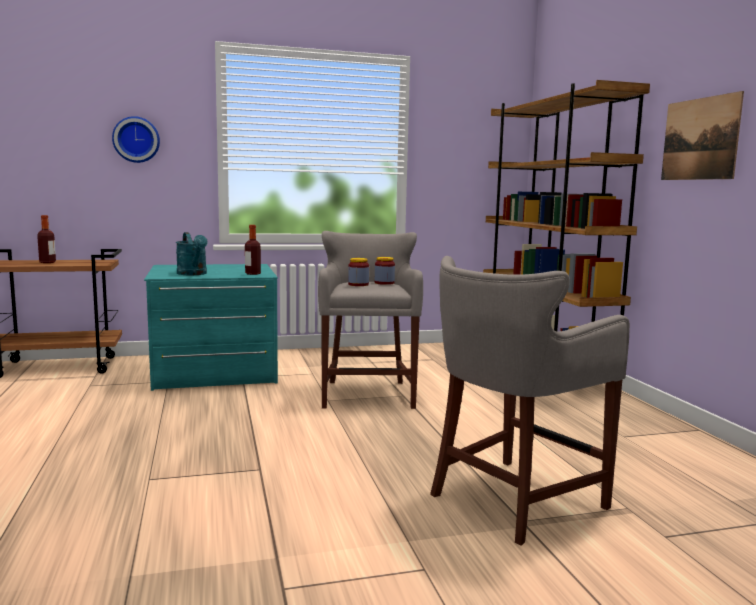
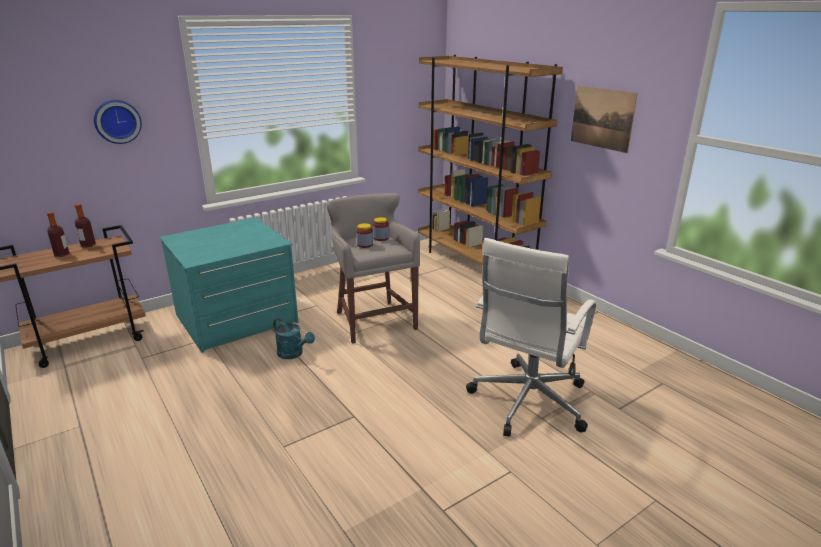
camera: 20 degrees left, 15 degrees up
turquoise watering can [176,232,208,275] -> turquoise watering can moved to [273,318,315,359]
bottle [245,225,261,275] -> bottle moved to [75,204,96,248]
grey stool [430,256,630,546] -> white office chair [466,238,596,436]

